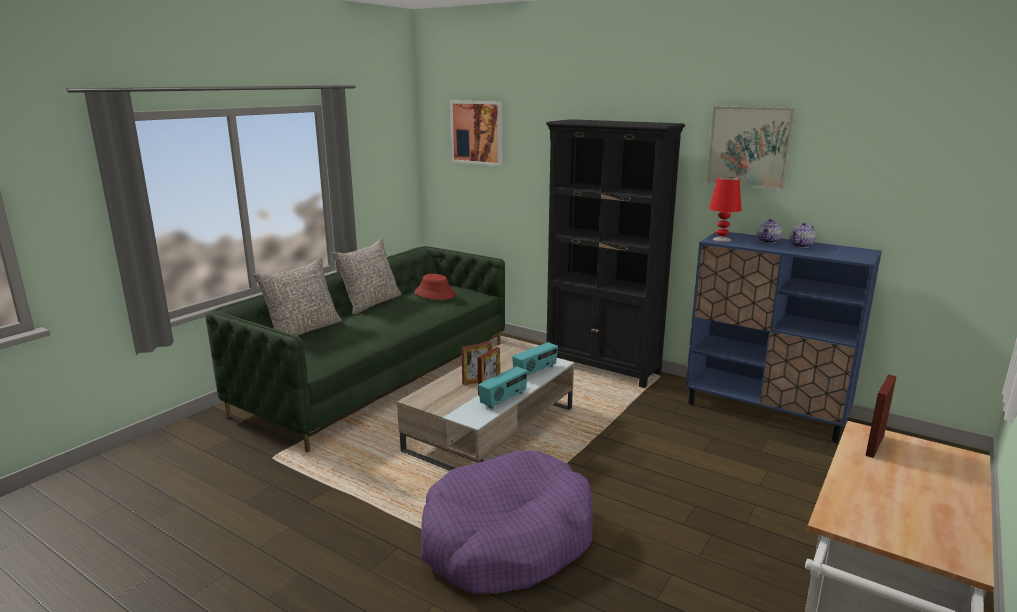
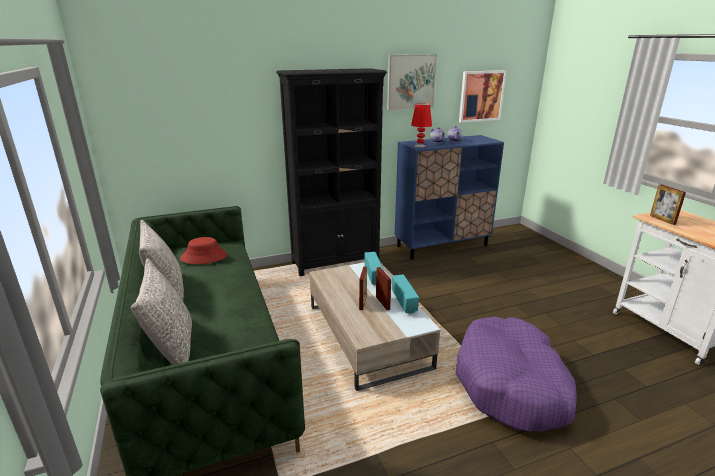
camera: 55 degrees left, 5 degrees up
picture [450,100,503,166] -> picture moved to [459,70,506,123]

